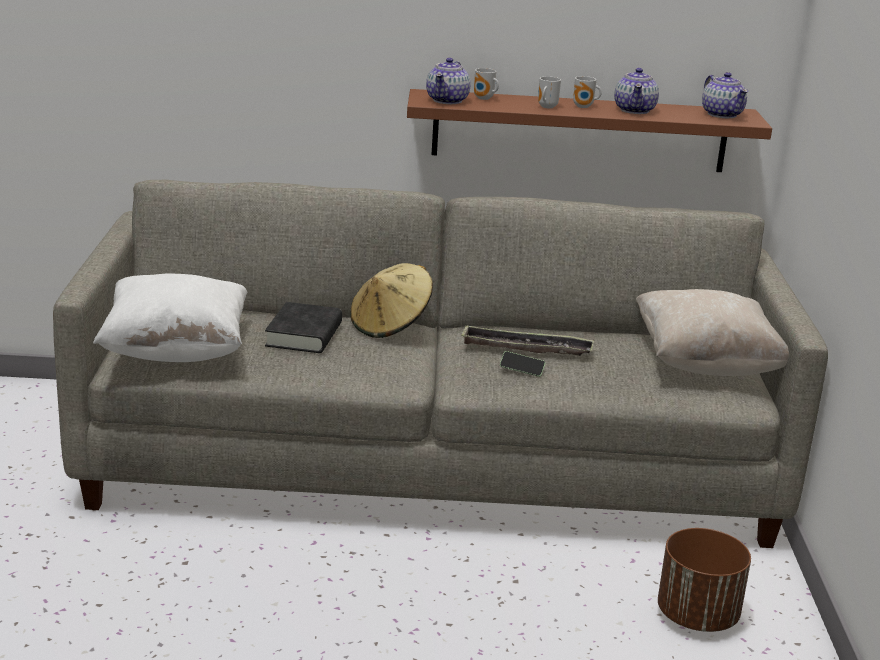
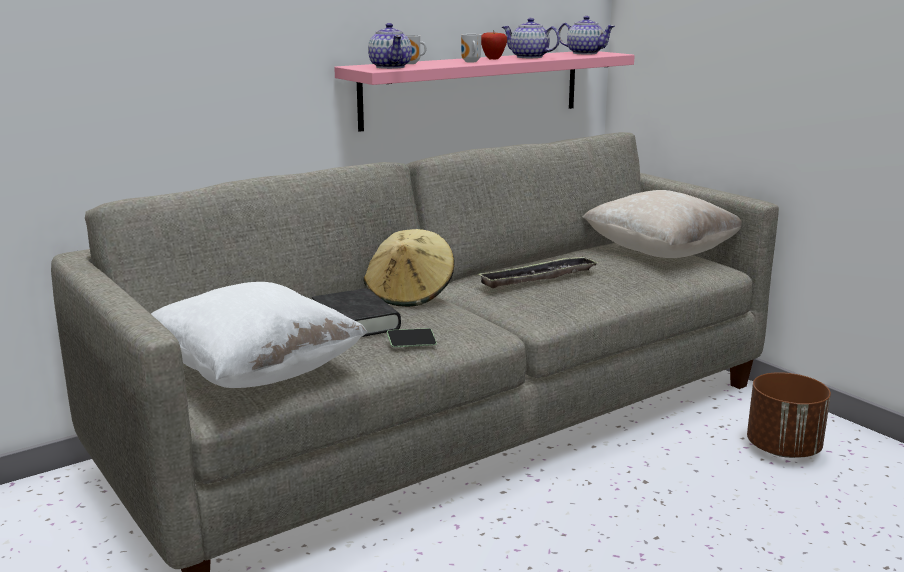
camera: 35 degrees left, 5 degrees down
brown shelf [407,89,772,172] -> pink shelf [334,51,635,132]
phone [500,351,545,377] -> phone moved to [387,328,437,347]
mug [573,76,602,108] -> apple [481,30,507,59]
teapot [614,68,659,114] -> teapot turned 150 degrees clockwise [502,18,560,58]

